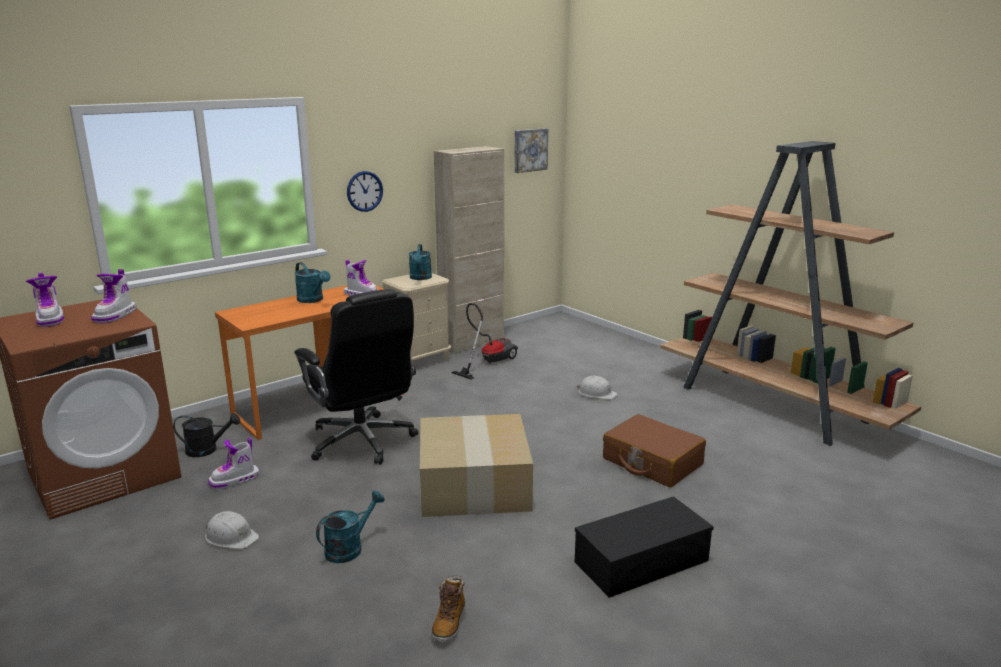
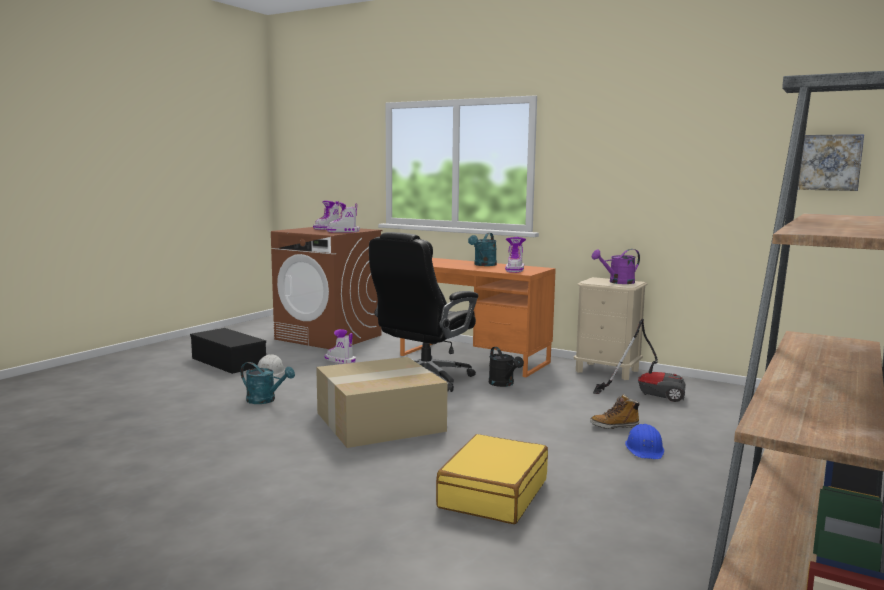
camera: 70 degrees right, 10 degrees down
black watering can [173,413,240,457] -> black watering can moved to [489,347,524,387]
wall clock [347,171,383,212] -> none
turquoise watering can [409,244,432,280] -> purple watering can [592,249,640,284]
boot [431,576,465,643] -> boot moved to [590,394,641,429]
beige cabinet [434,146,504,354] -> none
black storage box [575,496,714,598] -> black storage box moved to [190,328,266,374]
white hard hat [577,376,618,399] -> blue hard hat [625,424,664,459]
brown suitcase [603,414,706,487] -> yellow suitcase [436,434,548,524]

